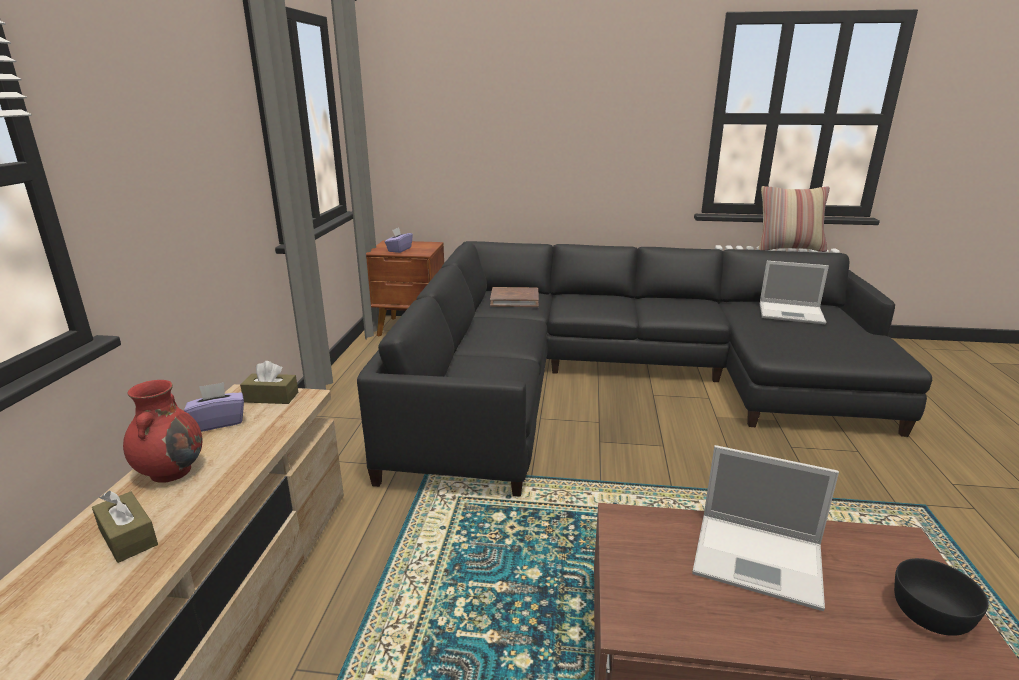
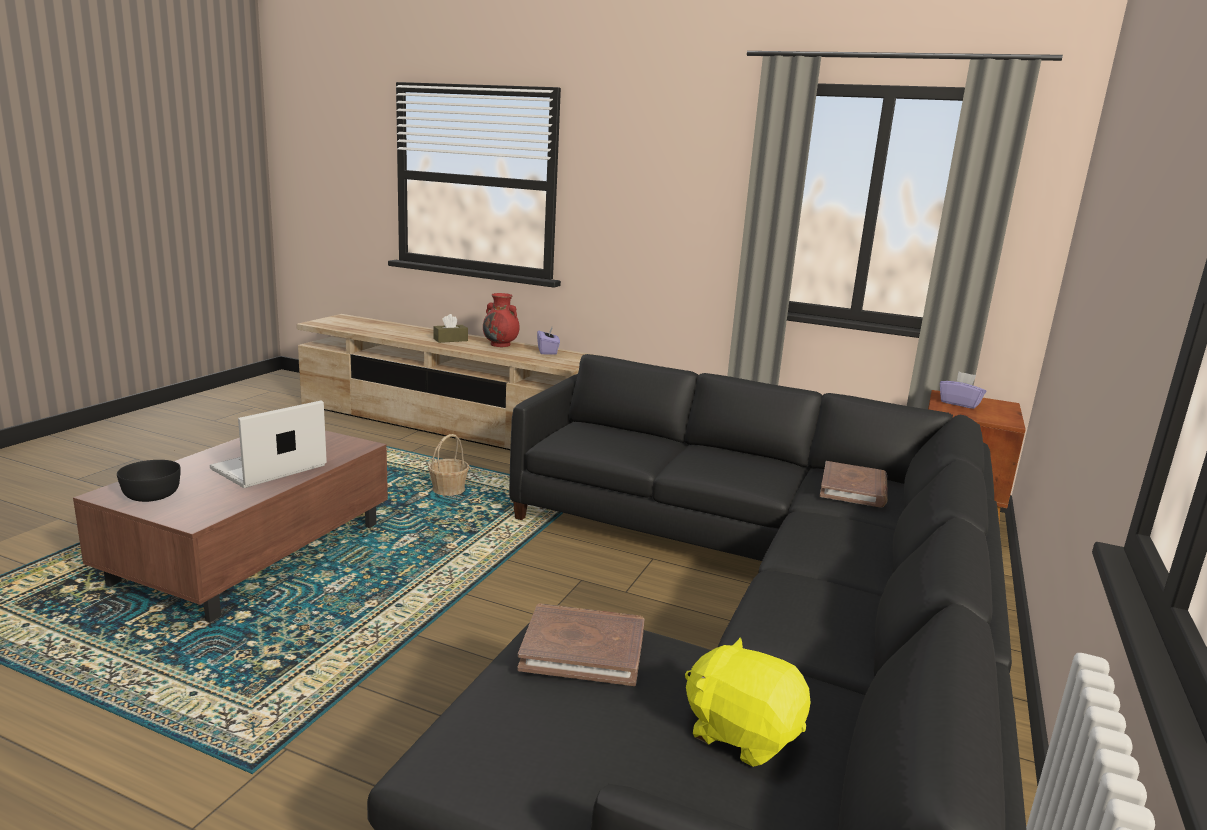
camera: 105 degrees right, 5 degrees down
brown tissue box [240,361,298,404] -> none
pillow [758,186,830,252] -> none
laptop [760,261,829,324] -> yellow plush toy [685,637,811,767]
none -> basket [428,434,470,496]
none -> brown book [517,603,644,686]

